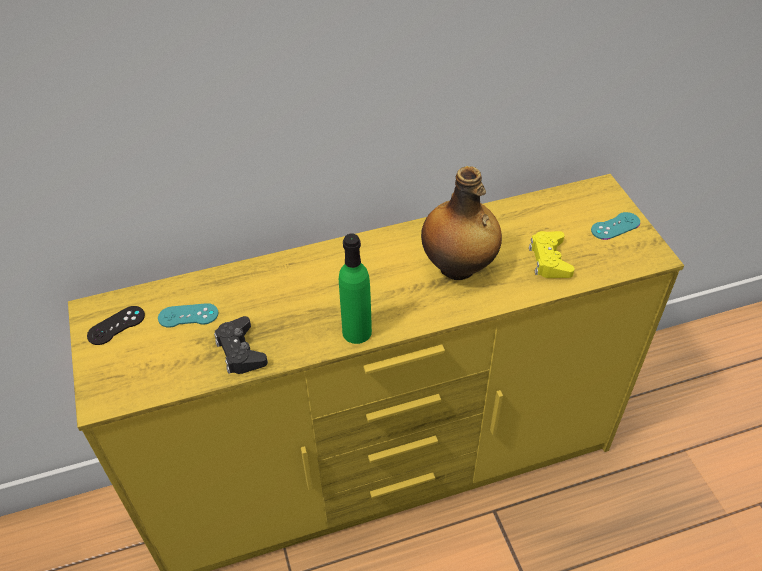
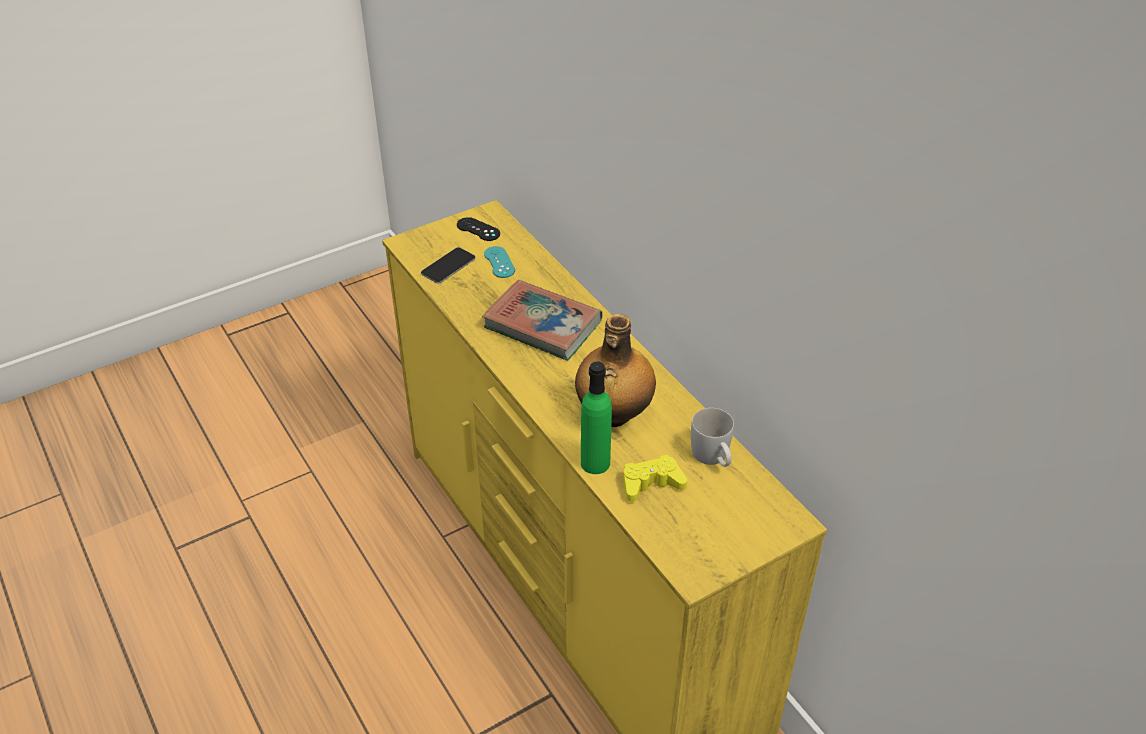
camera: 75 degrees right, 5 degrees down
black game controller [214,316,268,374] -> none
green bottle [339,234,372,344] -> green bottle moved to [581,361,612,474]
turquoise game controller [591,212,640,240] -> none
none -> phone [421,247,475,283]
none -> book [482,280,602,361]
none -> white mug [691,408,734,467]

